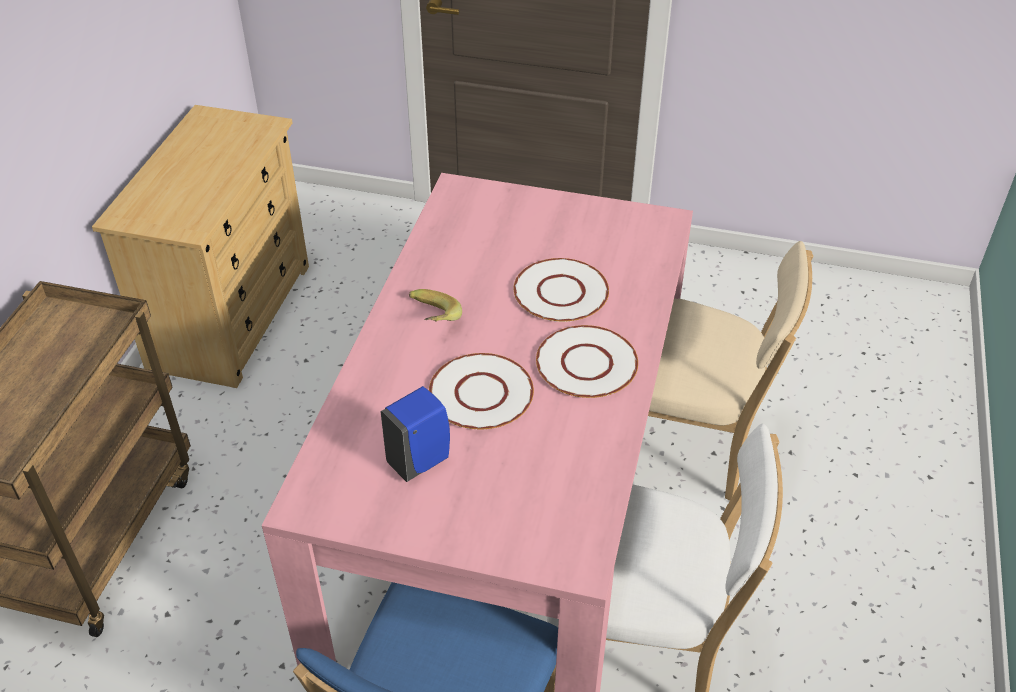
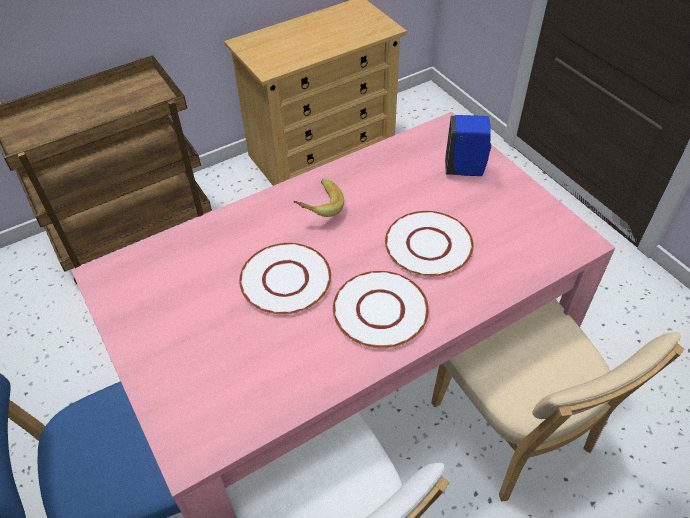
camera: 45 degrees right, 5 degrees up
blue soap dispenser [381,386,450,482] -> blue soap dispenser moved to [445,115,491,176]

